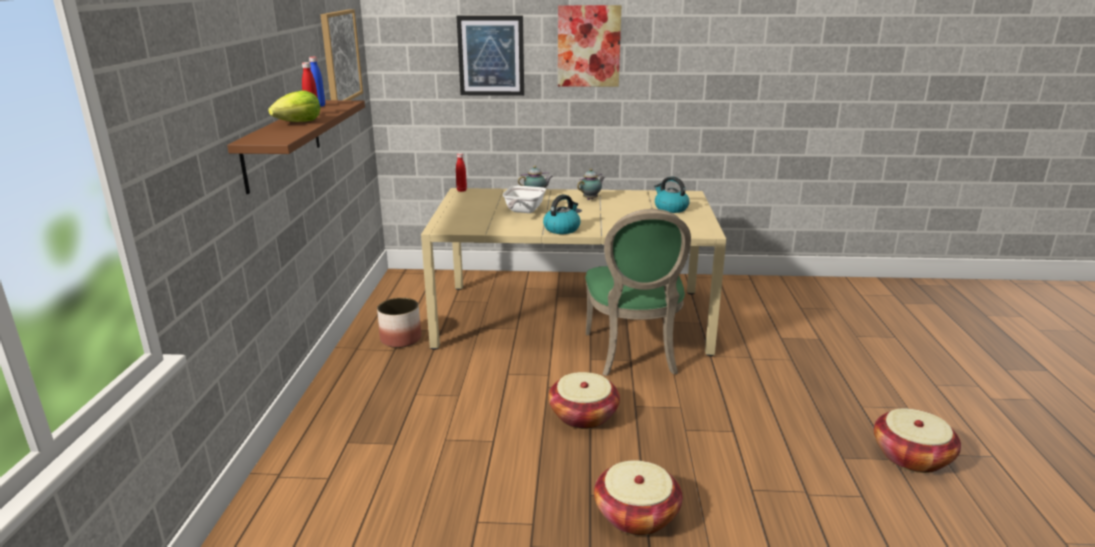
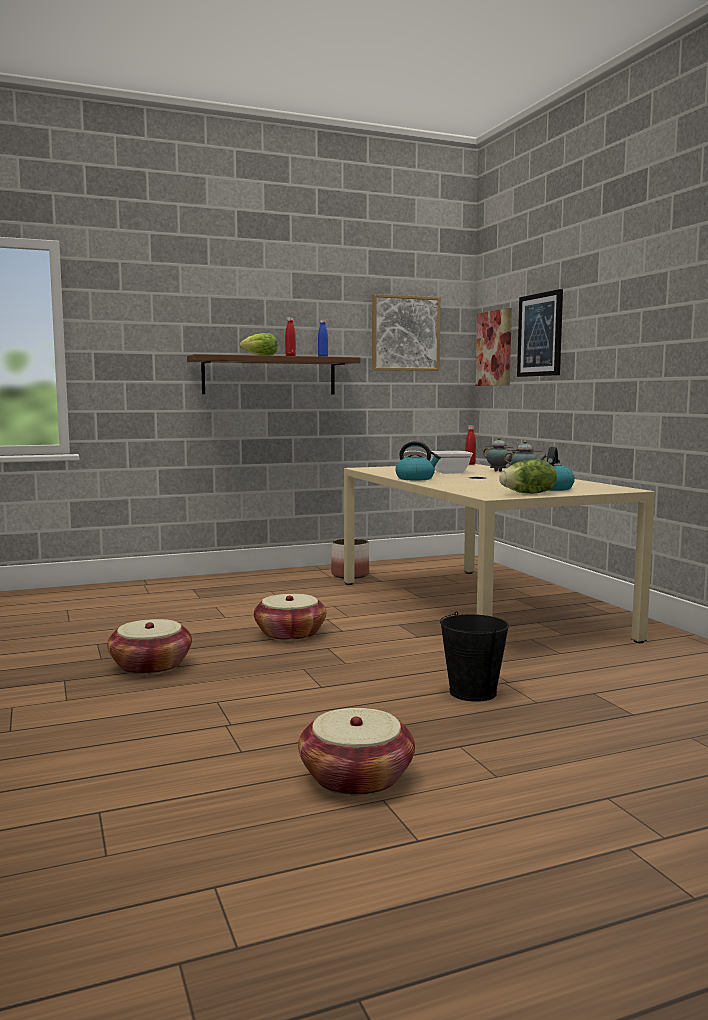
camera: 65 degrees right, 15 degrees down
picture [558,5,621,87] -> picture moved to [476,308,512,386]
green chair [585,209,691,376] -> none
none -> black bucket [440,611,509,702]
none -> lettuce [499,460,557,494]

